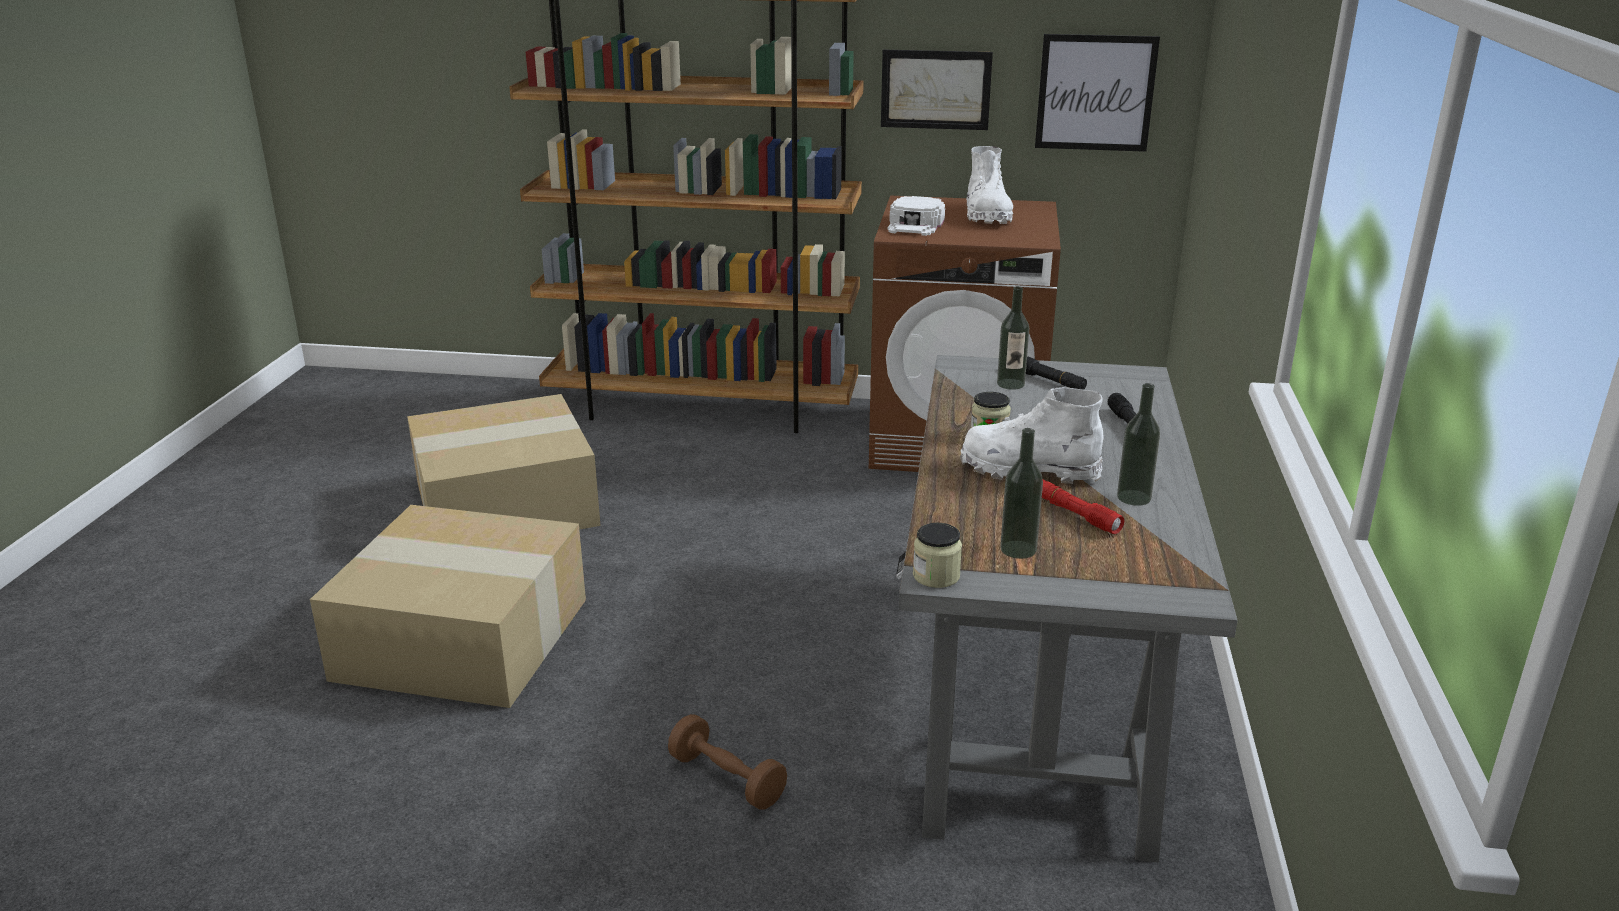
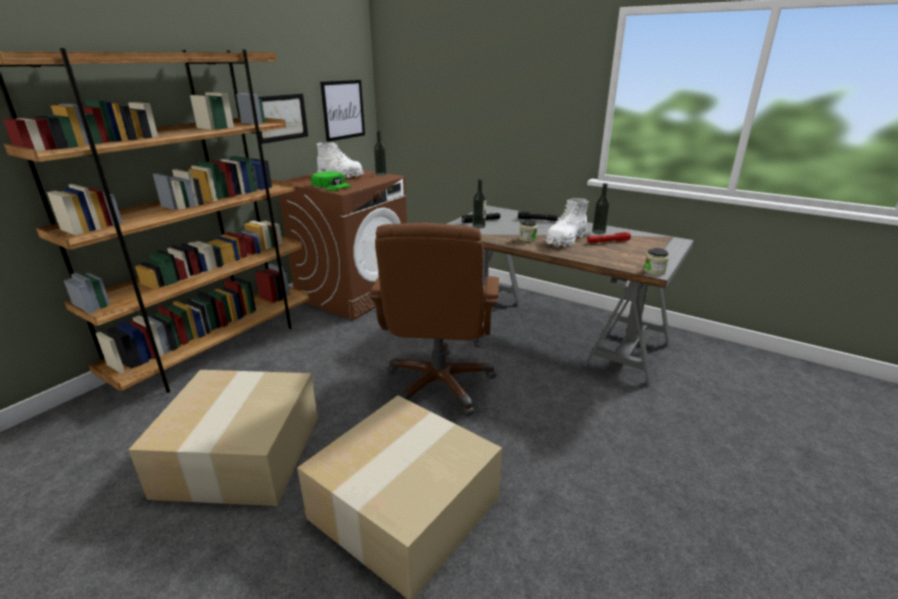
camera: 65 degrees left, 0 degrees up
brown dumbbell [668,714,787,810] -> none
white cap [888,196,945,236] -> green cap [311,171,352,191]
bottle [1000,428,1043,559] -> bottle moved to [374,131,387,176]
none -> brown office chair [369,223,499,416]

